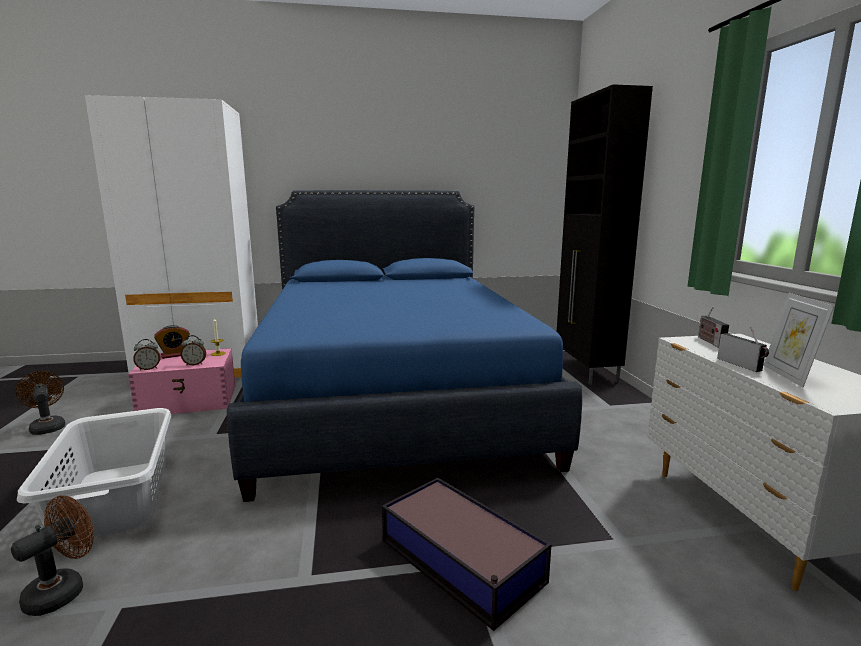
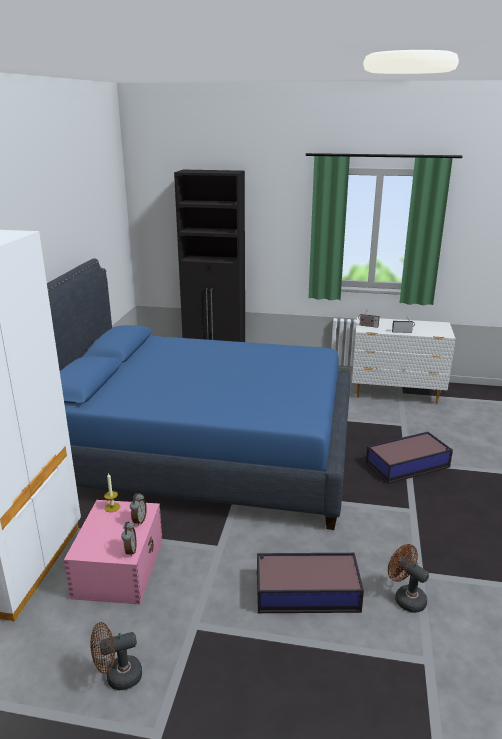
camera: 70 degrees left, 10 degrees up
white laundry basket [17,408,171,544] -> storage box [257,553,364,613]
alarm clock [154,325,190,359] -> none
picture frame [763,293,834,387] -> none

